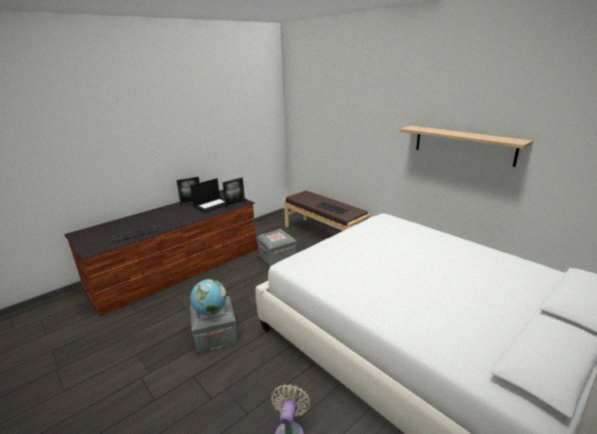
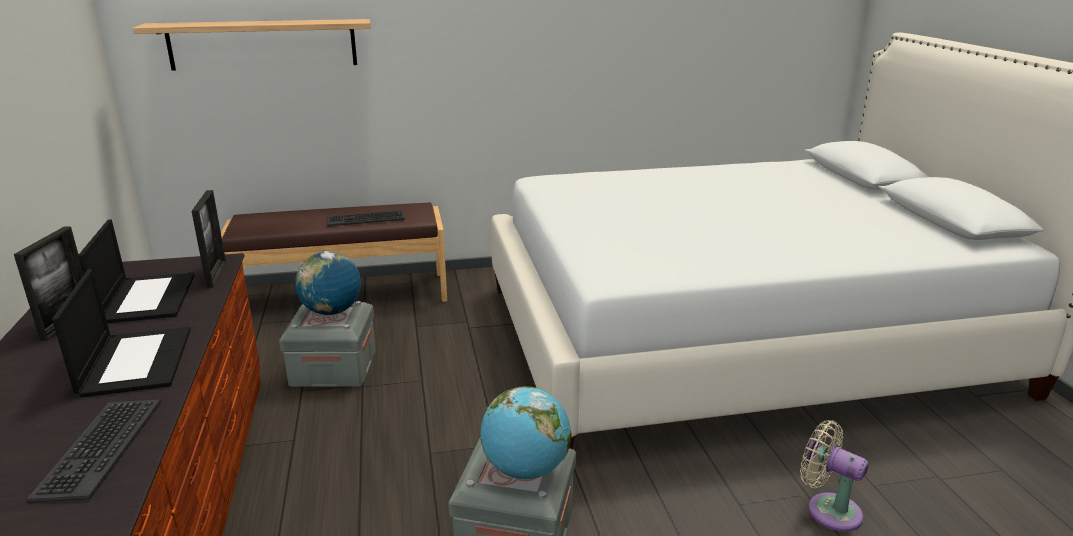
camera: 60 degrees left, 0 degrees up
shelf [400,126,533,167] -> shelf moved to [132,19,370,71]
none -> laptop [52,269,191,398]
none -> globe [295,251,361,315]

